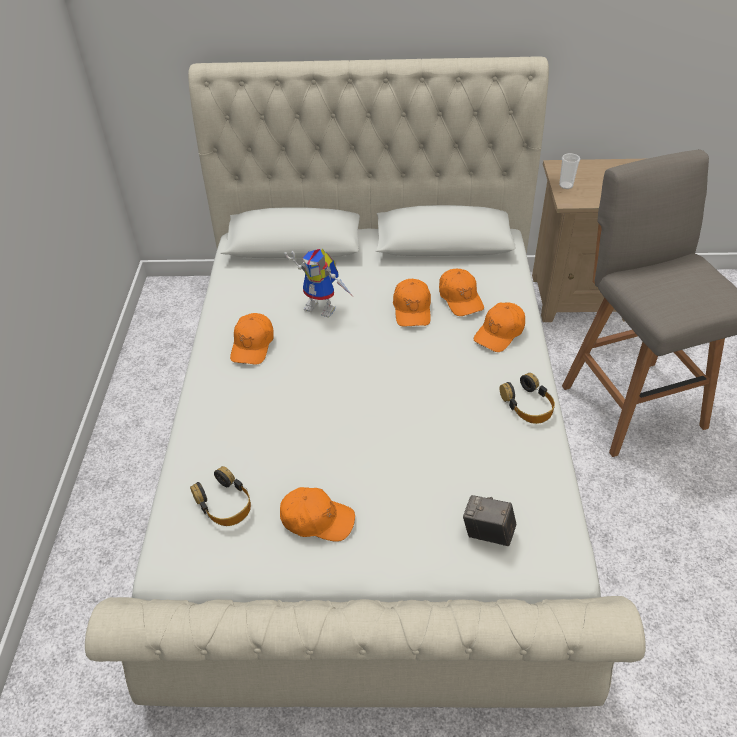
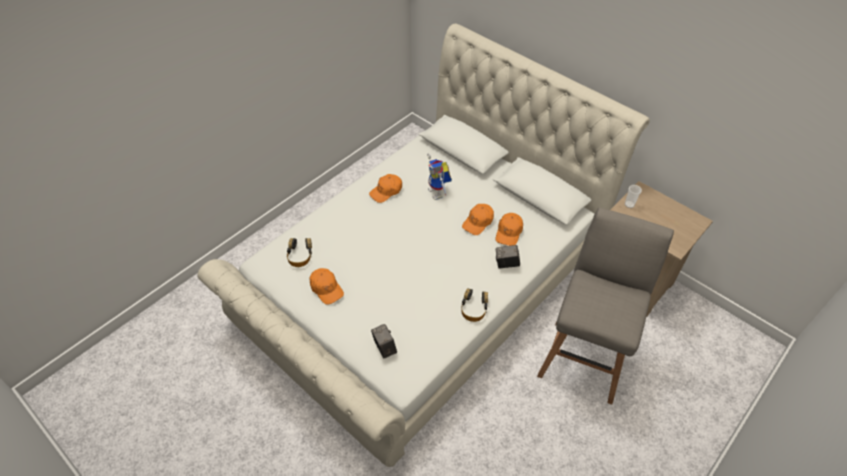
camera: 40 degrees right, 5 degrees up
orange cap [474,303,525,352] -> camera [496,245,520,269]

